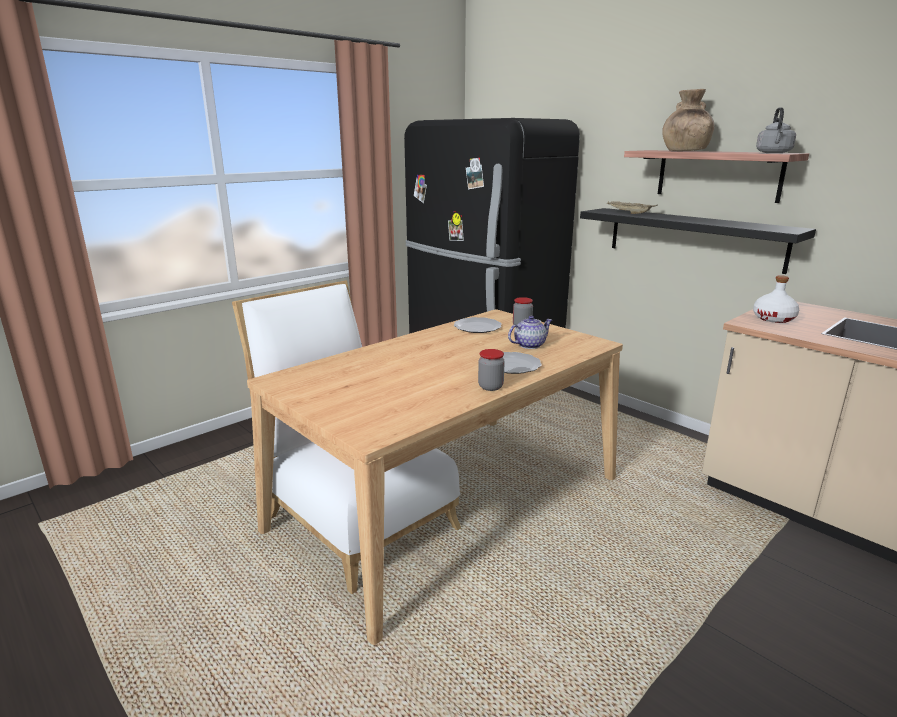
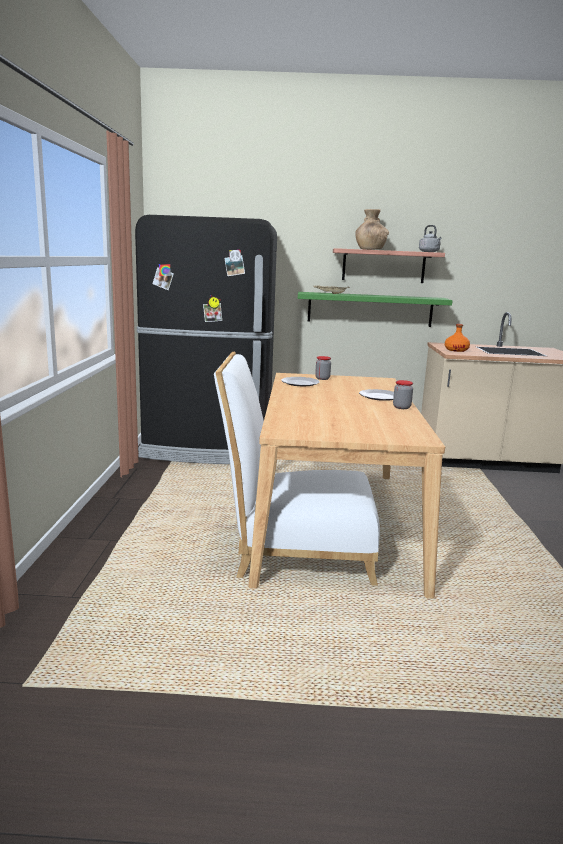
camera: 45 degrees left, 5 degrees down
teapot [508,316,552,349] -> none
black shelf [580,208,816,274] -> green shelf [298,292,453,327]
white bottle [753,275,799,323] -> orange bottle [445,324,470,352]

